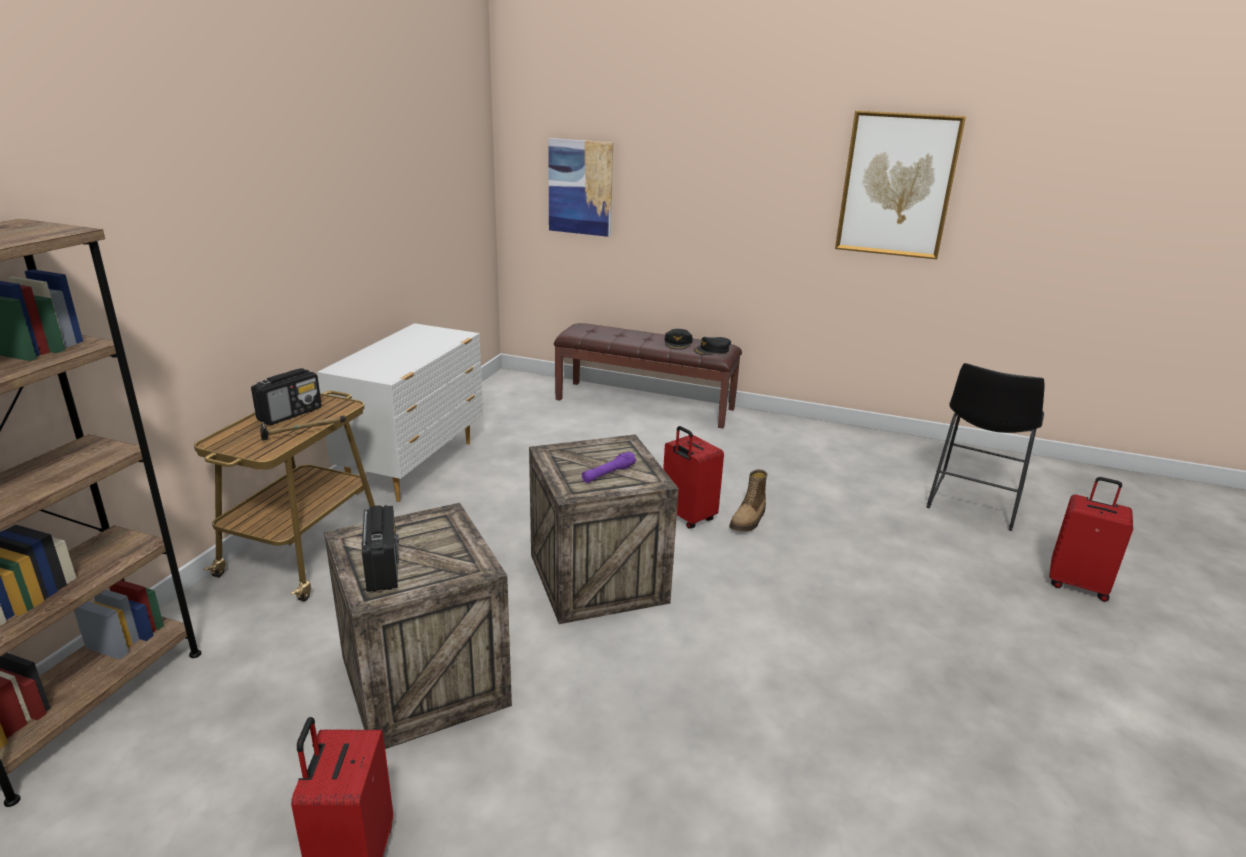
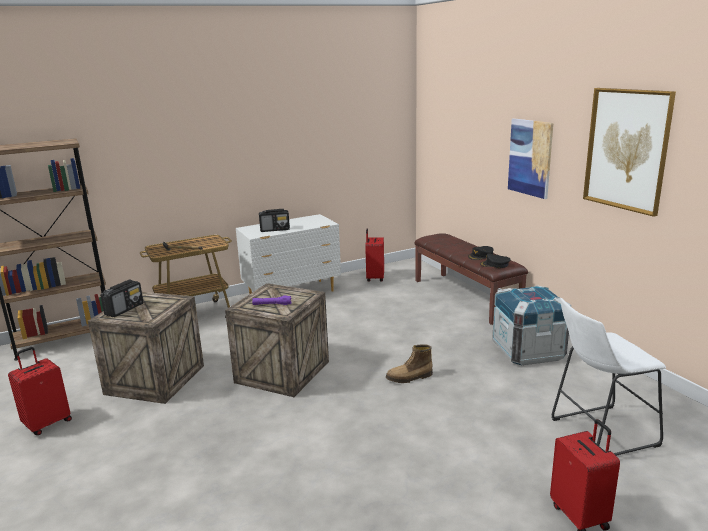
camera: 45 degrees right, 5 degrees down
radio [251,368,322,425] -> radio moved to [259,209,290,232]
picture [548,138,613,237] -> picture moved to [508,118,553,199]
red suitcase [663,426,724,528] -> red suitcase moved to [365,229,384,282]
black stool [926,363,1045,531] -> white stool [551,298,666,456]
none -> crate [492,285,571,365]

